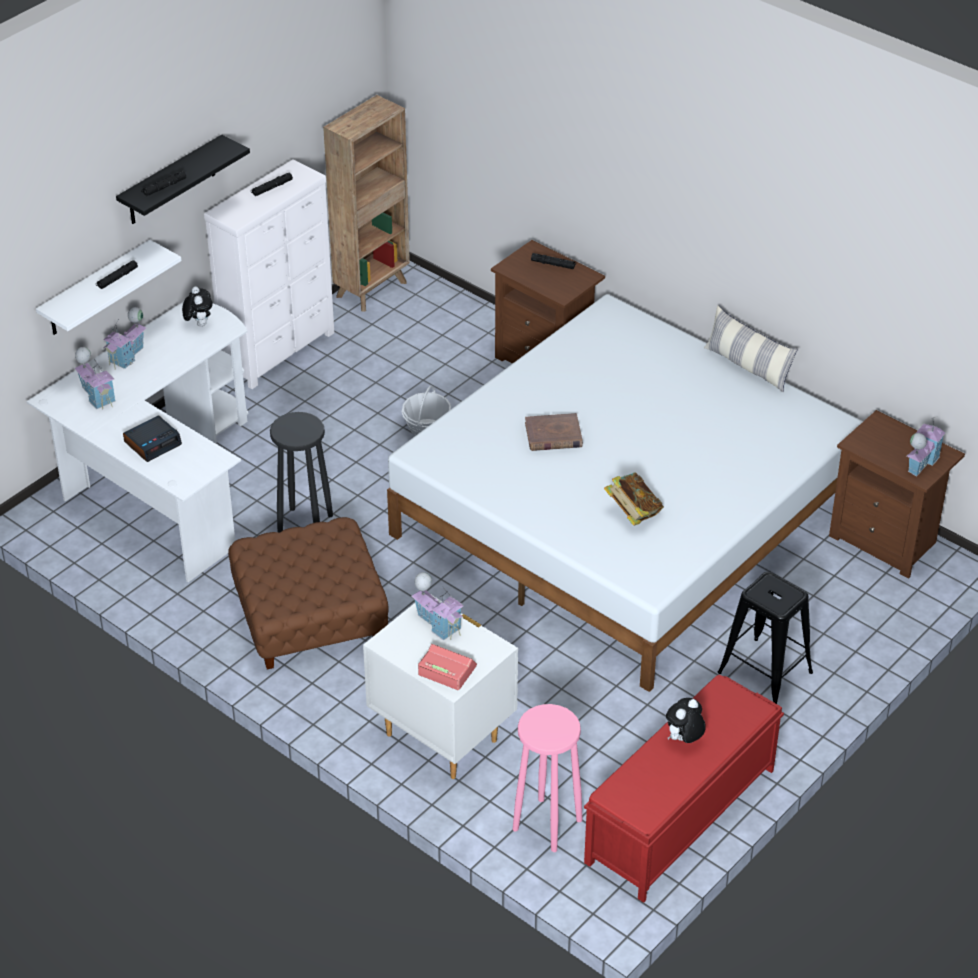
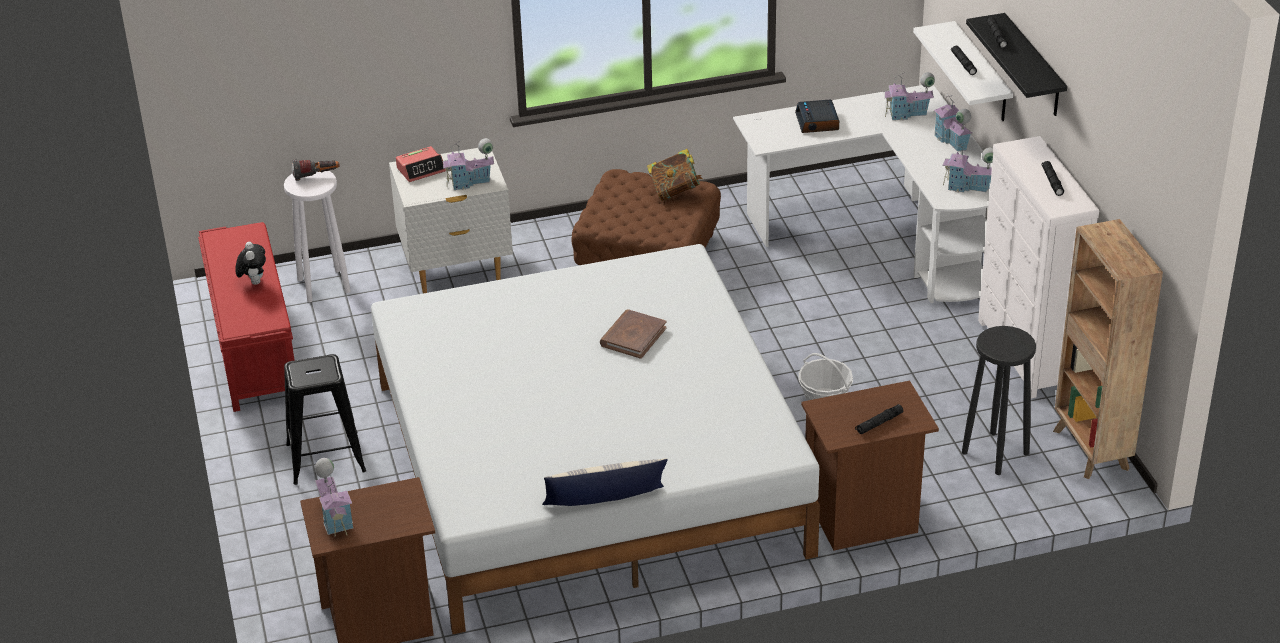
camera: 125 degrees right, 5 degrees down
plush toy [182,286,213,327] -> toy house [942,142,993,192]
black stool [270,412,333,532] -> black stool moved to [962,326,1036,475]
pink stool [513,704,583,852] -> white stool [284,171,351,303]
book [604,472,664,526] -> book moved to [647,149,703,201]
none -> flashlight [292,159,340,181]

